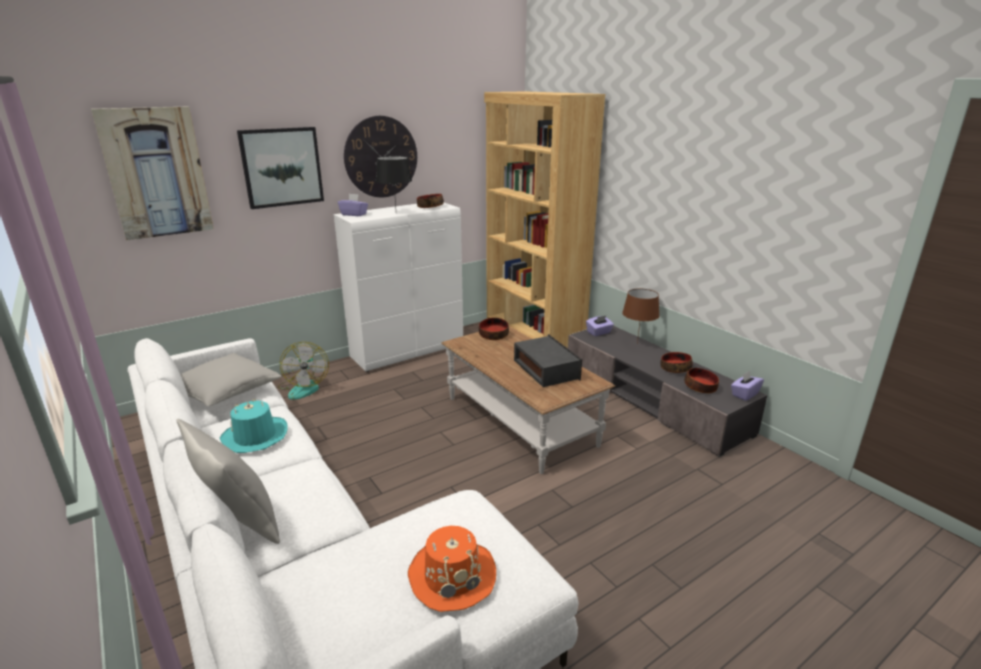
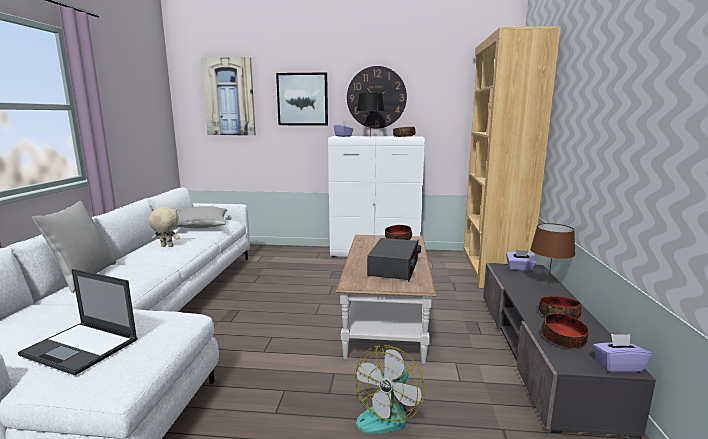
camera: 40 degrees right, 10 degrees down
turquoise hat [220,399,288,453] -> beige plush toy [148,207,180,247]
fan [278,342,329,400] -> fan moved to [355,345,425,434]
orange hat [408,526,496,612] -> laptop [18,269,138,376]

